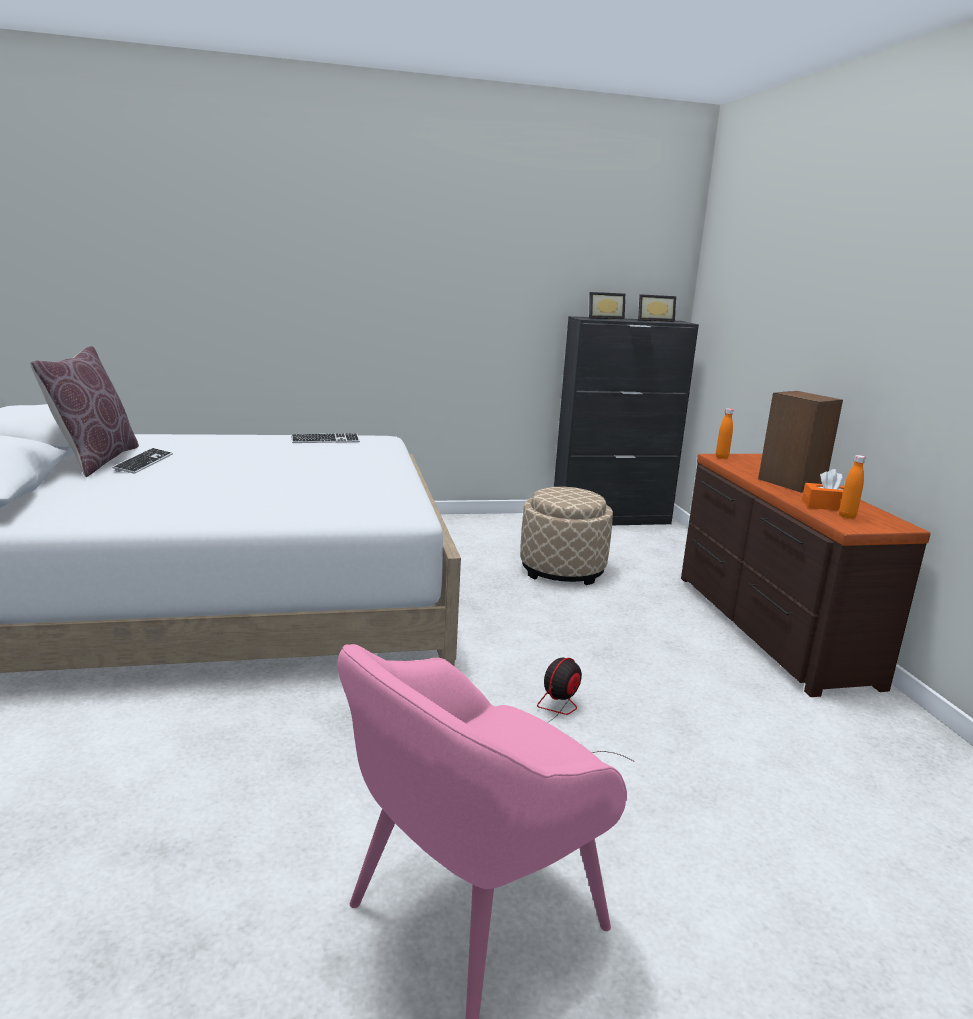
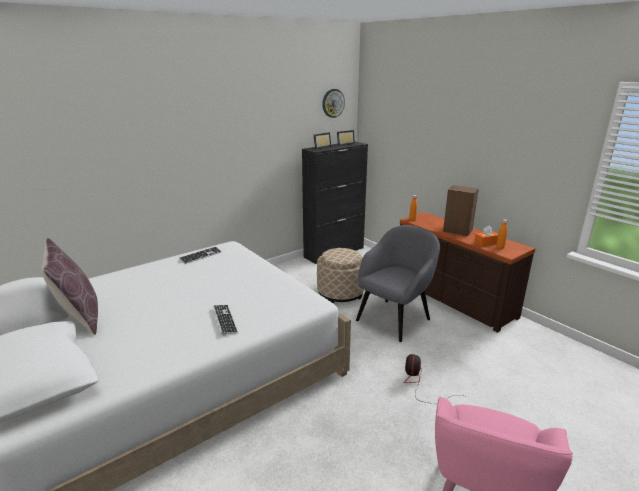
camera: 25 degrees left, 5 degrees up
keyboard [112,448,173,474] -> keyboard moved to [213,305,238,335]
none -> wall clock [322,89,345,118]
none -> grey armchair [356,225,440,342]

